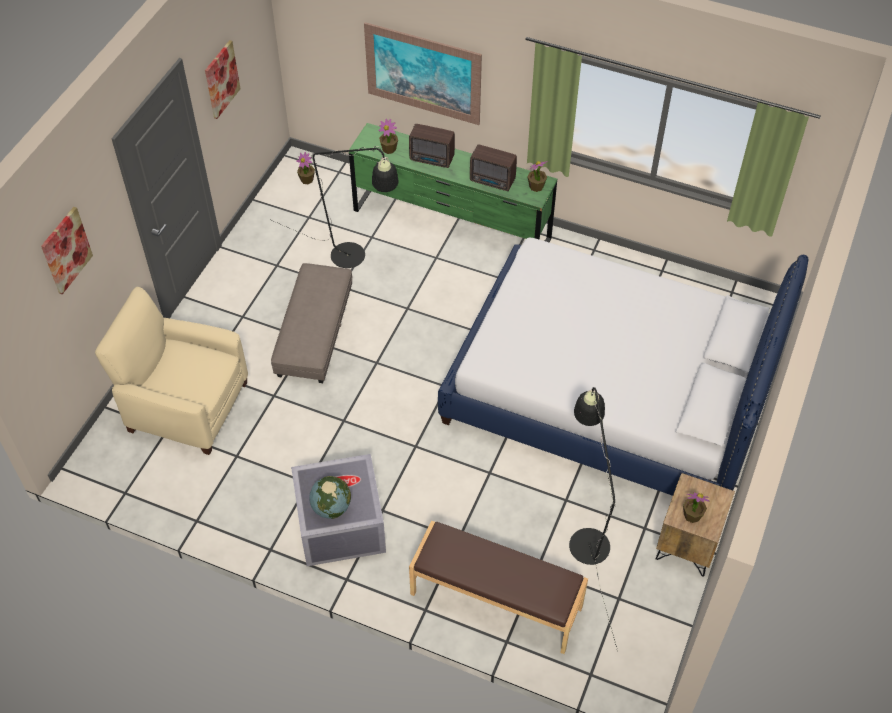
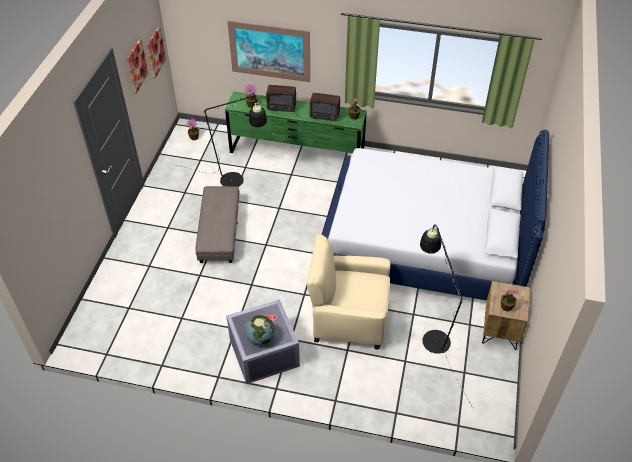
camera: 10 degrees left, 5 degrees down
picture [41,207,93,294] -> picture moved to [147,26,166,79]
beige armchair [95,287,248,455] -> beige armchair moved to [306,234,390,350]
brown bench [409,521,588,654] -> none

